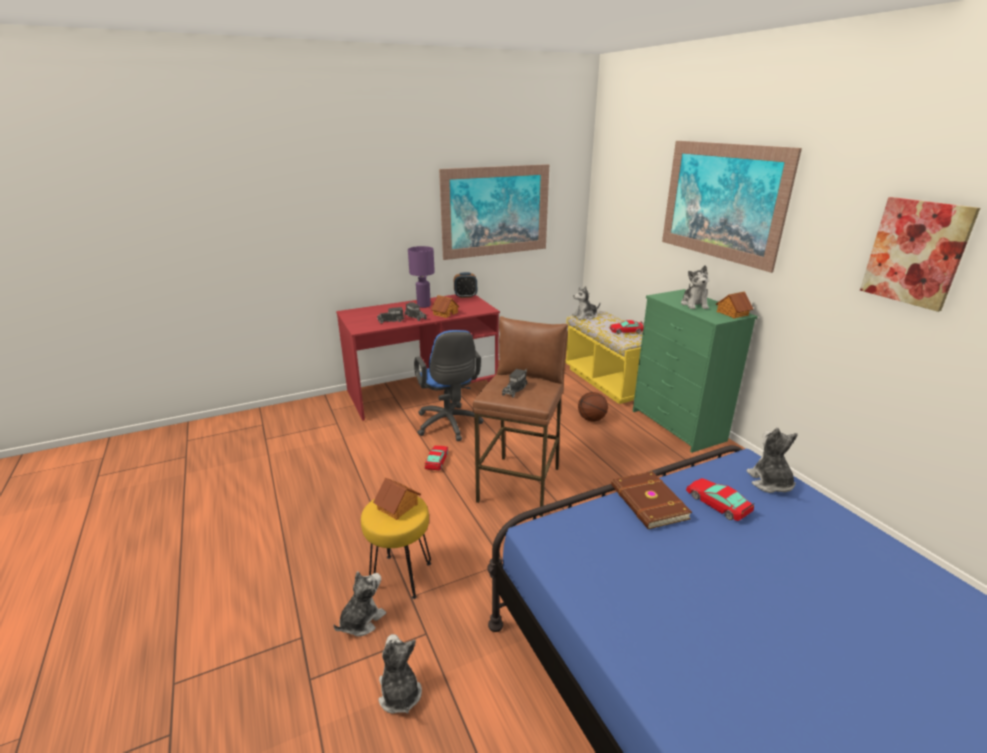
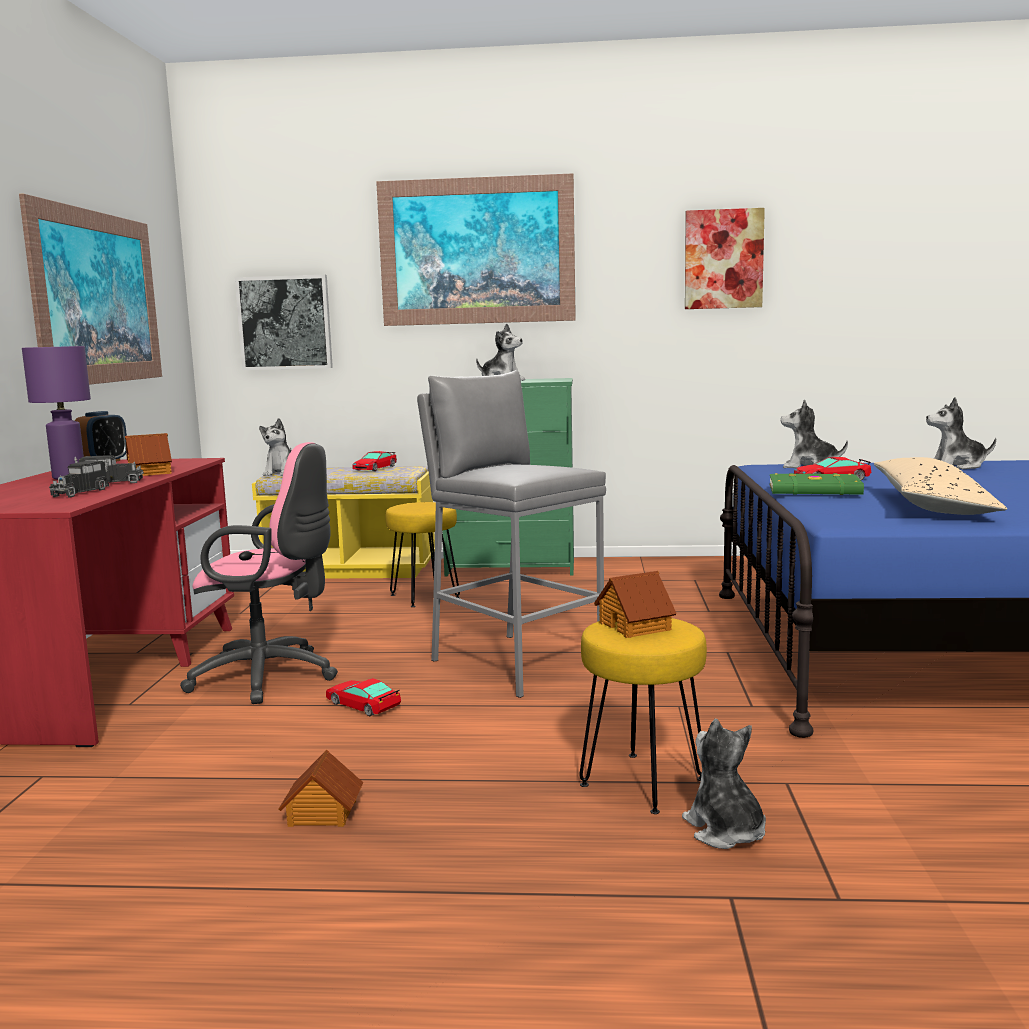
camera: 60 degrees left, 15 degrees down
plush toy [378,634,422,714] -> plush toy moved to [926,397,996,470]
blue office chair [414,330,483,441] -> pink office chair [180,442,338,704]
brown stool [473,316,568,517] -> grey stool [417,370,606,698]
toy truck [502,368,527,398] -> none
basketball [578,392,608,422] -> yellow stool [385,502,460,607]
brown book [611,471,692,529] -> green book [769,473,864,495]
toy house [716,291,753,318] -> toy house moved to [279,749,363,827]
none -> picture [235,275,333,370]
none -> beige pillow [874,457,1007,515]

